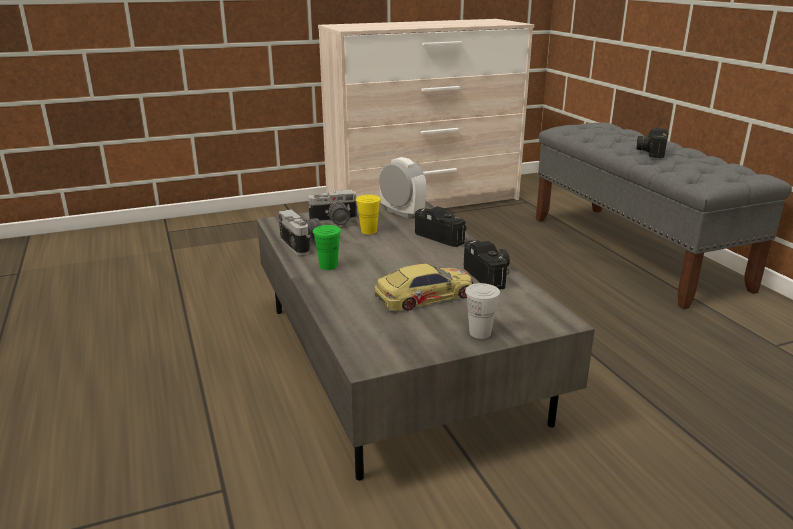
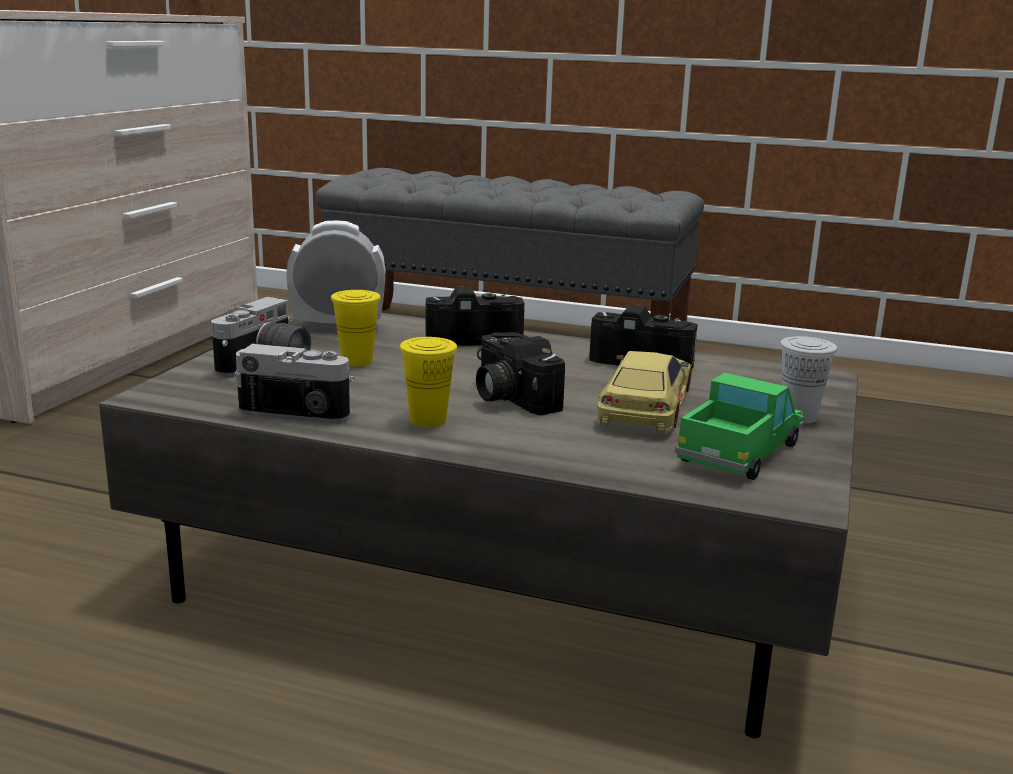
camera: 50 degrees left, 5 degrees down
green cup [313,225,341,270] -> yellow cup [400,337,458,427]
camera [636,128,668,158] -> camera moved to [476,332,565,416]
none -> toy truck [675,373,804,480]

